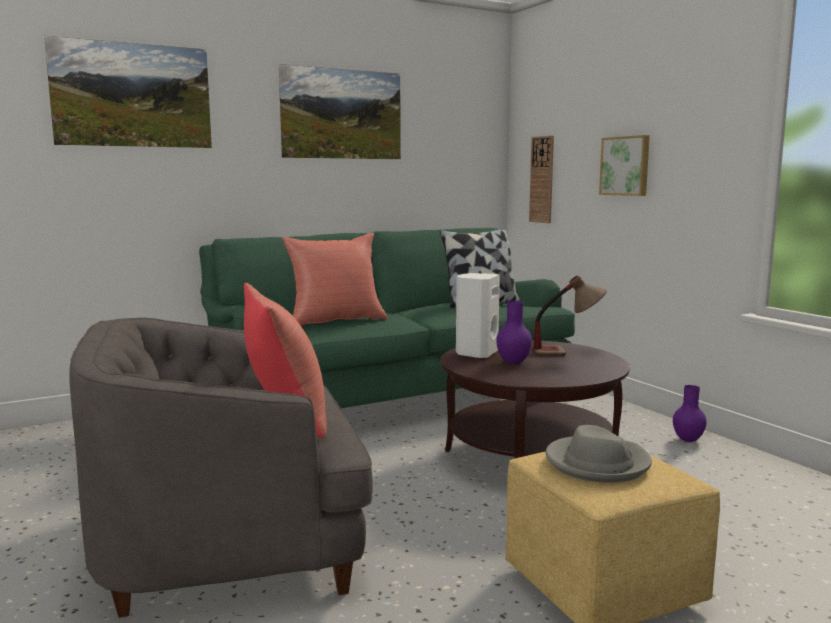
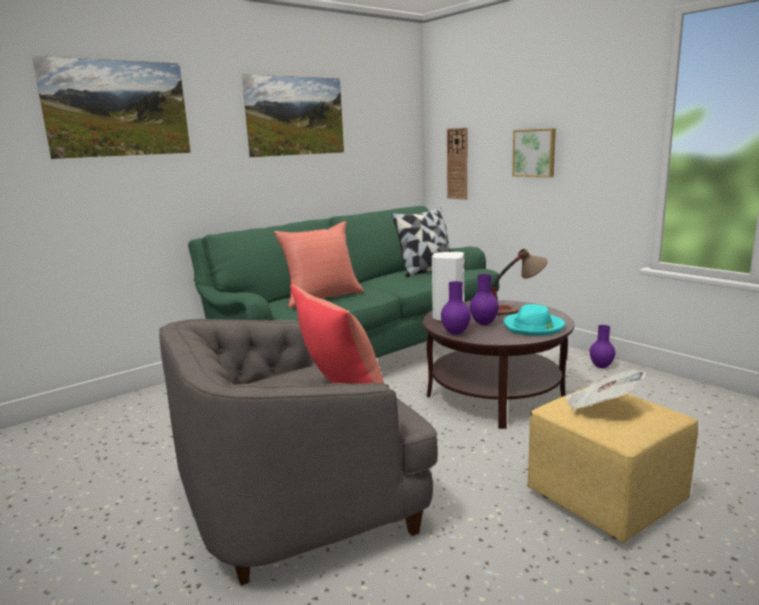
camera: 10 degrees left, 5 degrees up
grey hat [546,425,652,483] -> newspaper [566,369,646,410]
none -> purple vase [441,281,471,335]
none -> turquoise hat [504,304,565,336]

